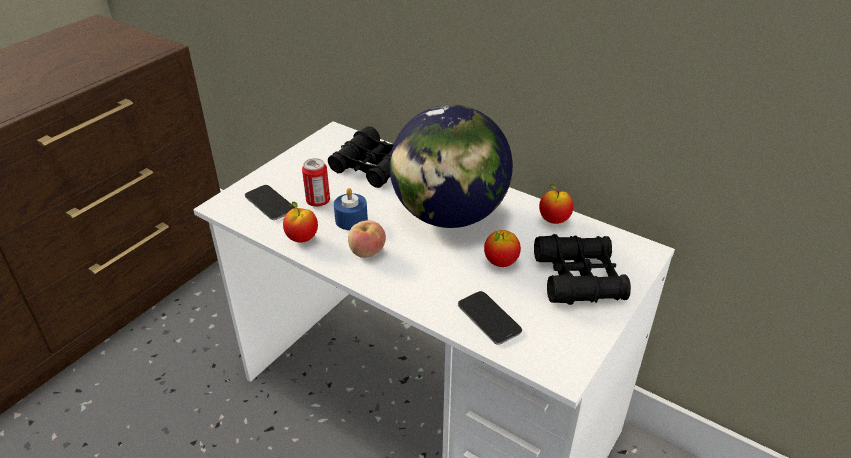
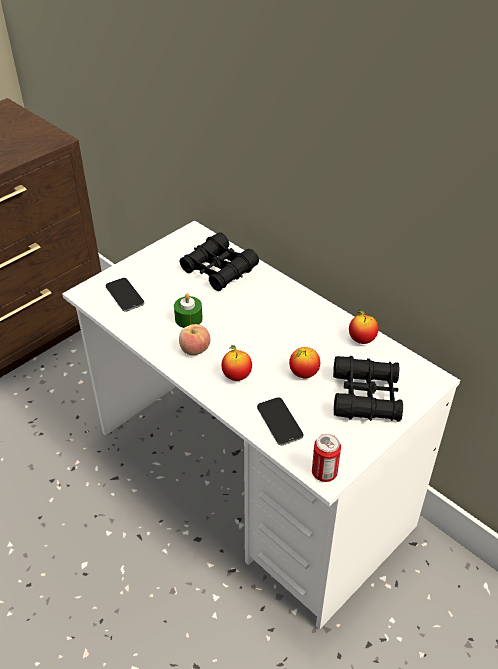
camera: 10 degrees right, 5 degrees up
apple [283,202,318,243] -> apple moved to [222,345,252,381]
can [302,158,330,207] -> can moved to [312,434,341,482]
blue candle [334,188,368,230] -> green candle [174,293,203,328]
globe [390,104,513,228] -> none

